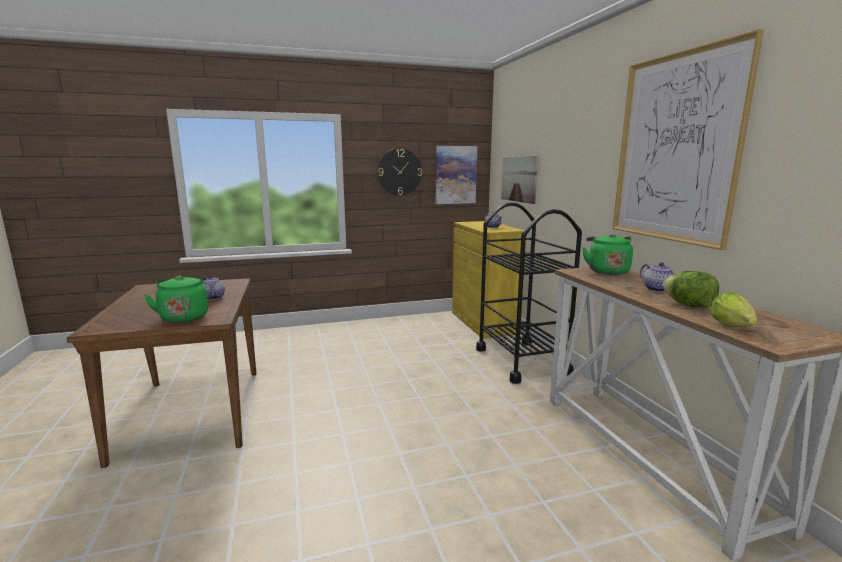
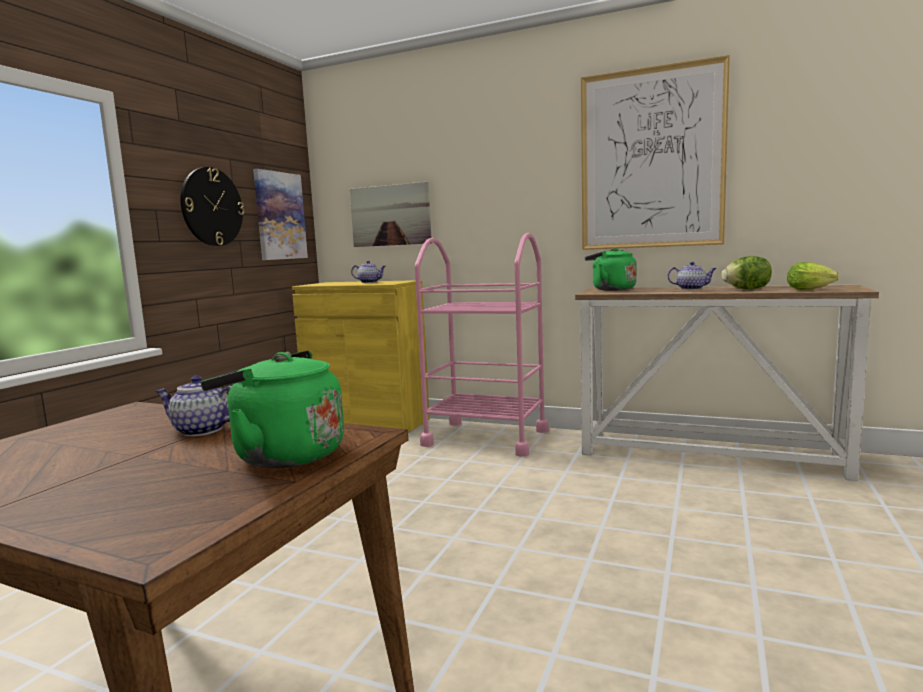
camera: 50 degrees left, 5 degrees down
black cart [476,202,582,384] -> pink cart [415,233,549,457]

